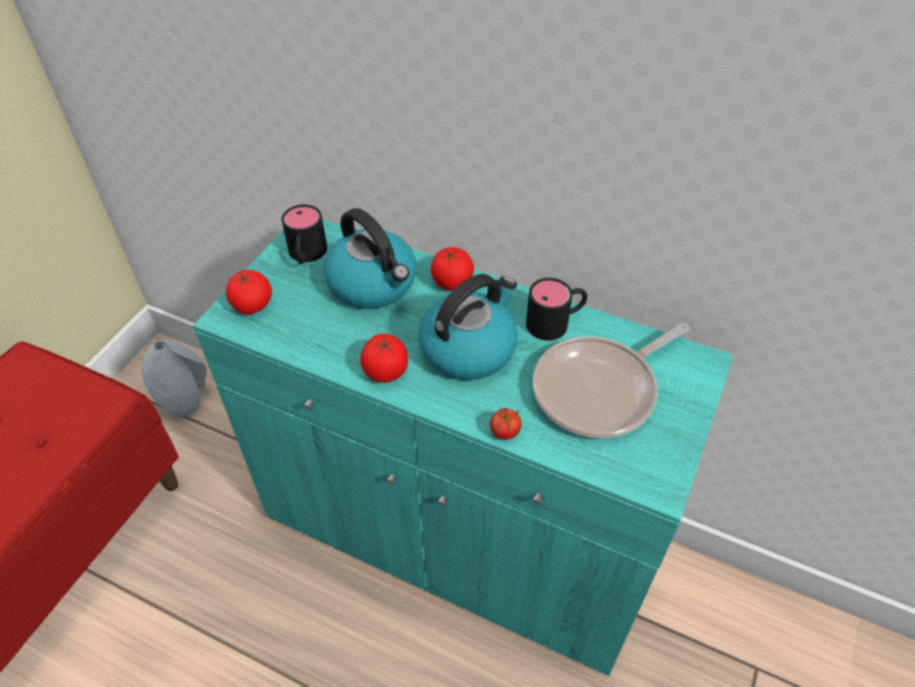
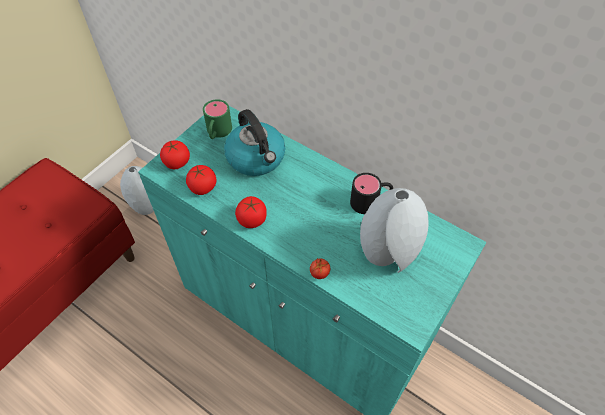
camera: 10 degrees right, 5 degrees up
black mug [282,205,327,264] -> green mug [203,99,232,139]
kettle [418,274,518,380] -> none
tomato [431,247,474,290] -> tomato moved to [186,165,216,195]
frying pan [533,323,690,439] -> grey vase [360,188,428,273]

